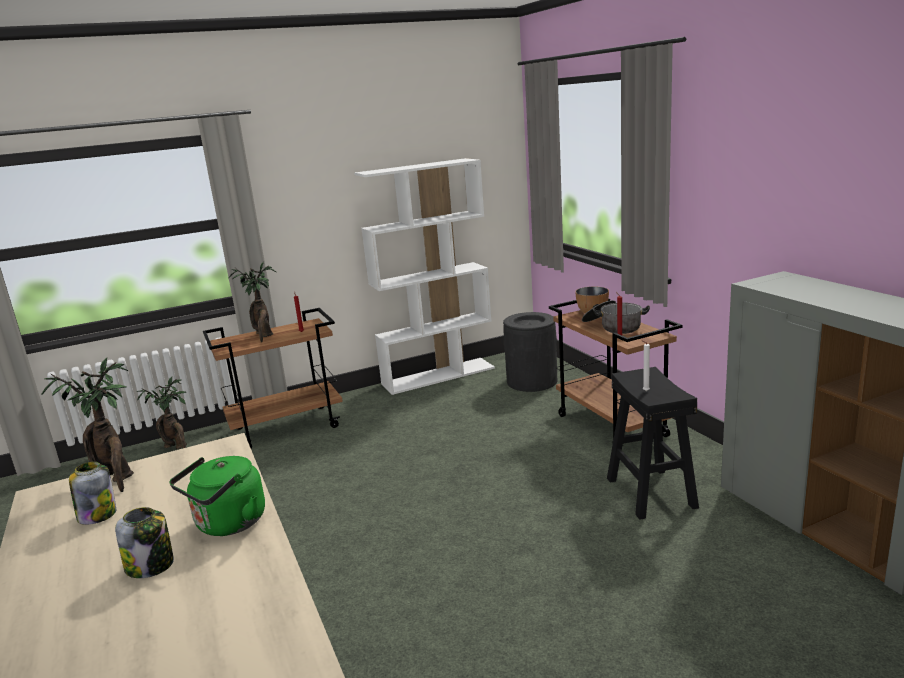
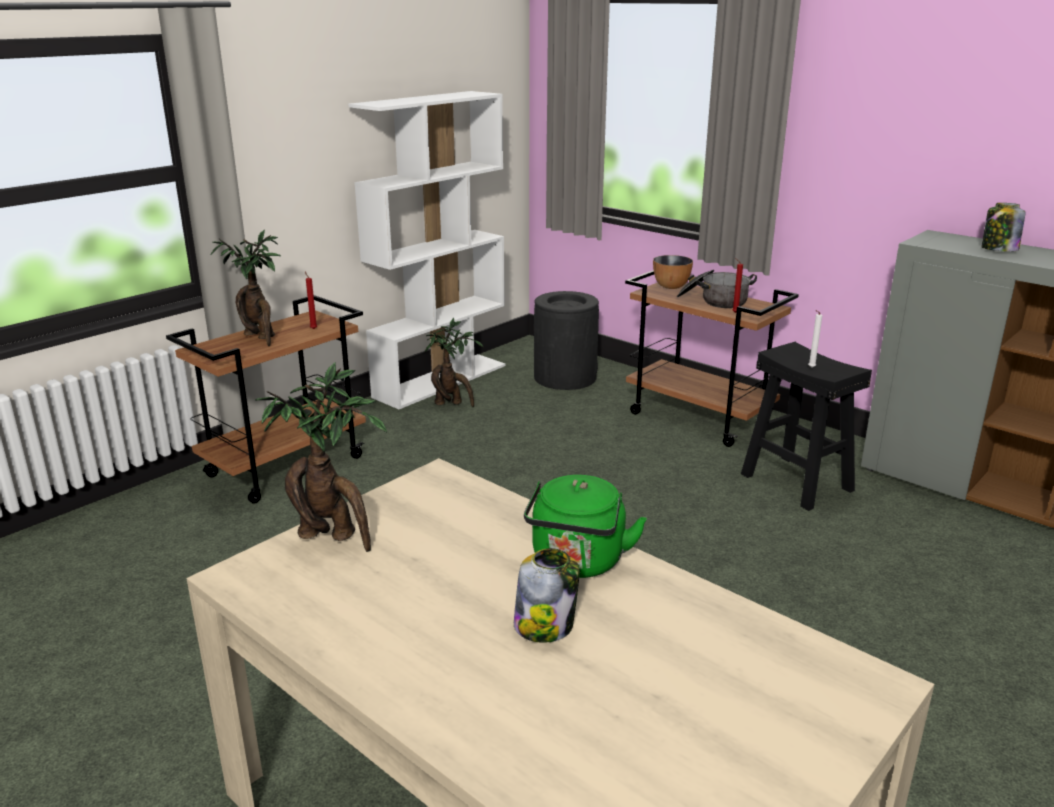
camera: 25 degrees left, 5 degrees up
jar [69,461,116,525] -> jar moved to [981,203,1025,252]
potted plant [136,377,187,449] -> potted plant moved to [425,318,484,407]

